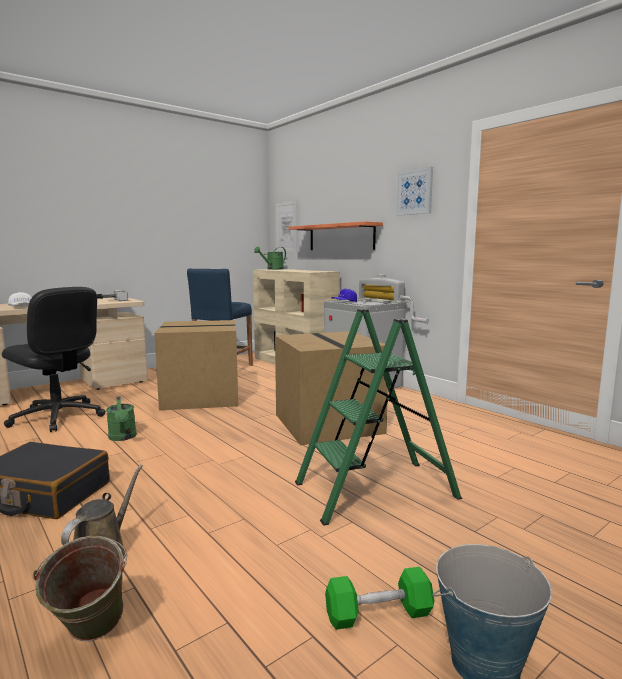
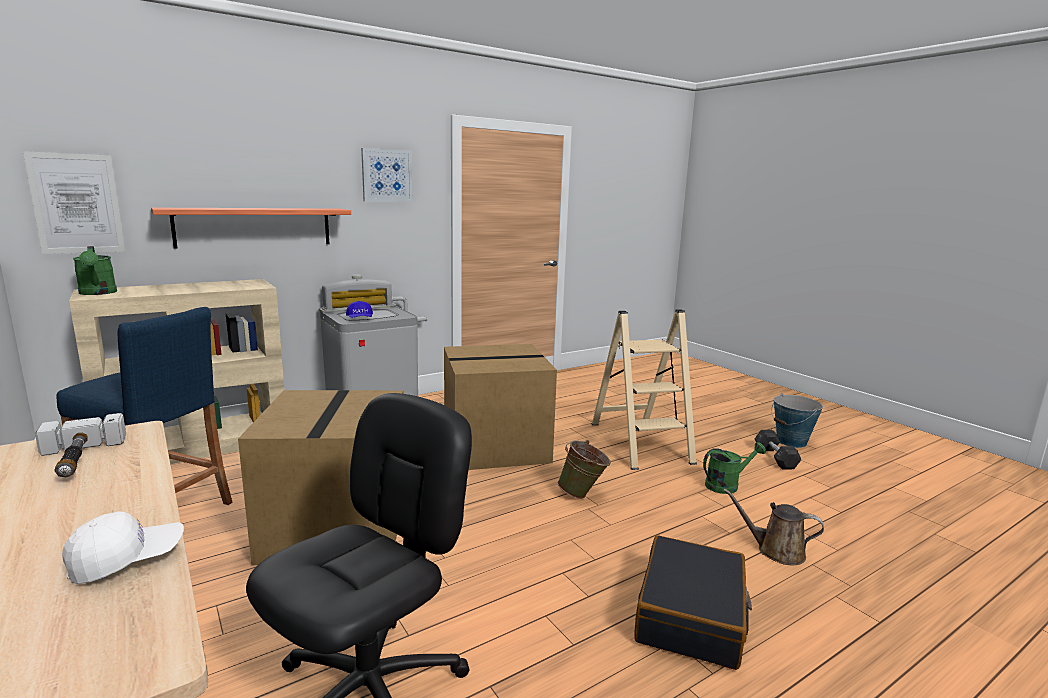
camera: 85 degrees left, 5 degrees up
green bucket [33,536,127,641] -> green bucket moved to [558,440,611,499]
green watering can [106,396,137,441] -> green watering can moved to [703,442,766,494]
green step ladder [295,309,463,526] -> beige step ladder [592,310,697,470]
green dumbbell [325,567,434,630] -> grey dumbbell [755,430,801,470]

